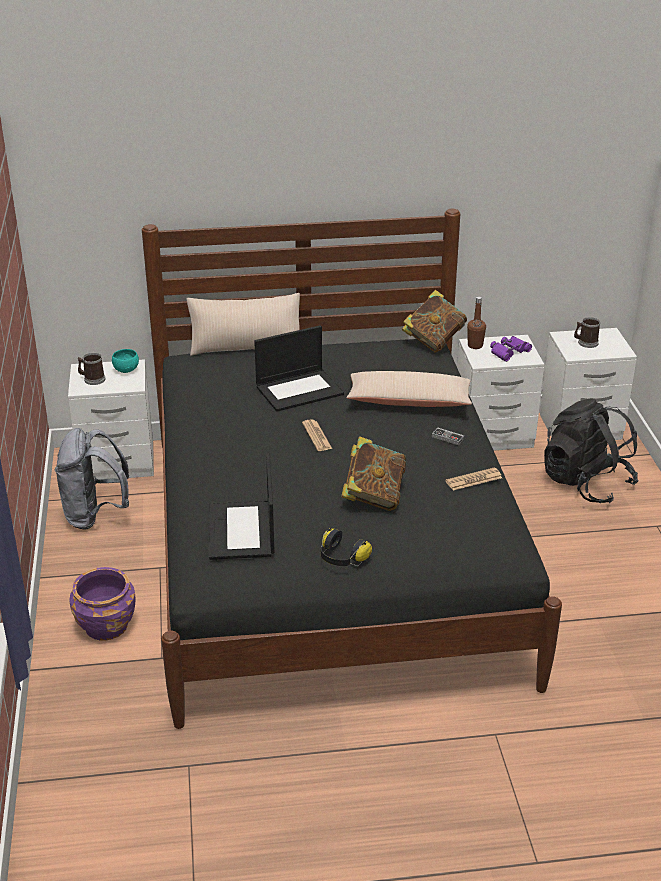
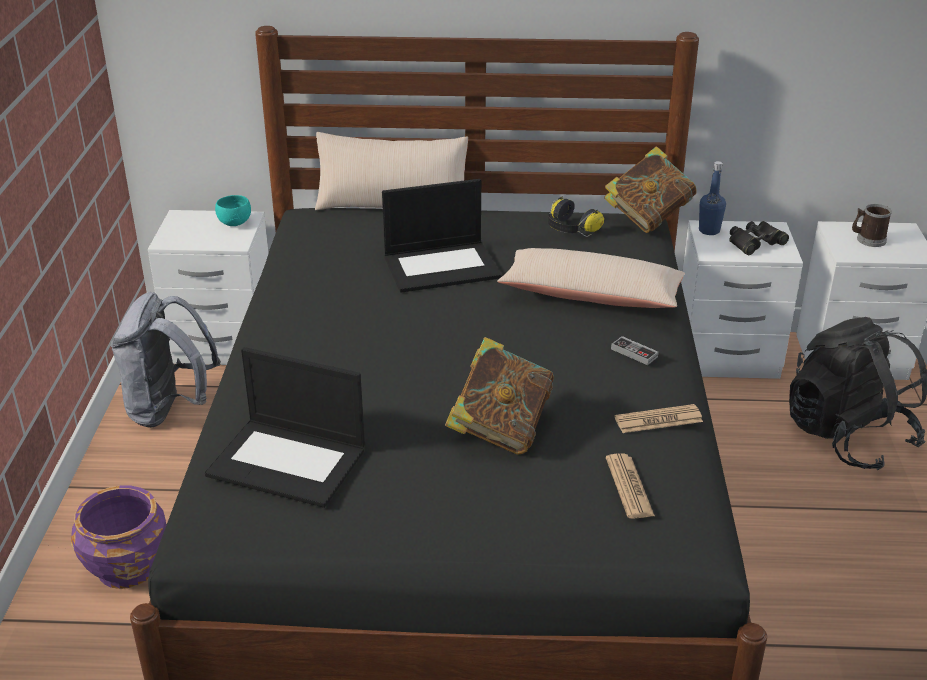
camera: 10 degrees right, 0 degrees up
mug [78,353,105,385] -> none
laptop [209,454,275,560] -> laptop turned 75 degrees counterclockwise [205,347,365,508]
newspaper [302,419,332,451] -> newspaper moved to [606,453,655,519]
headphones [321,528,372,566] -> headphones moved to [548,196,604,237]
brown bottle [467,296,486,349] -> blue bottle [699,161,726,235]
purple binoculars [490,336,532,362] -> black binoculars [729,221,789,255]

